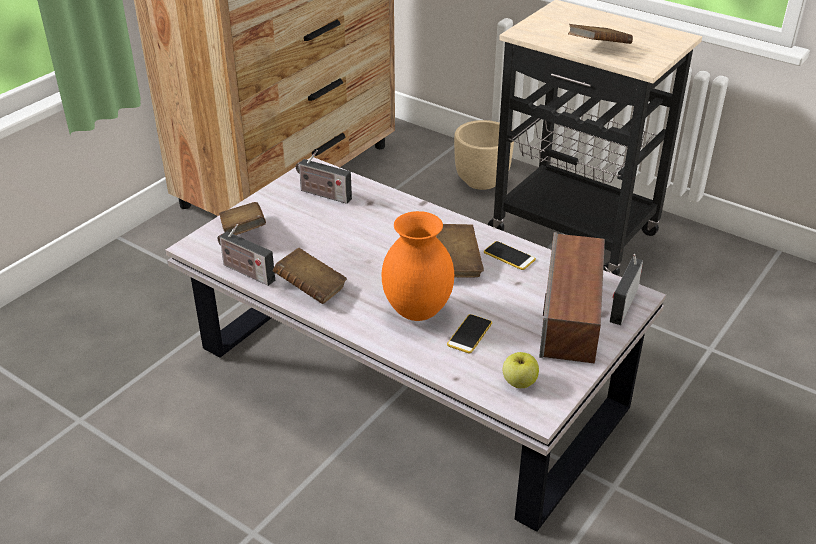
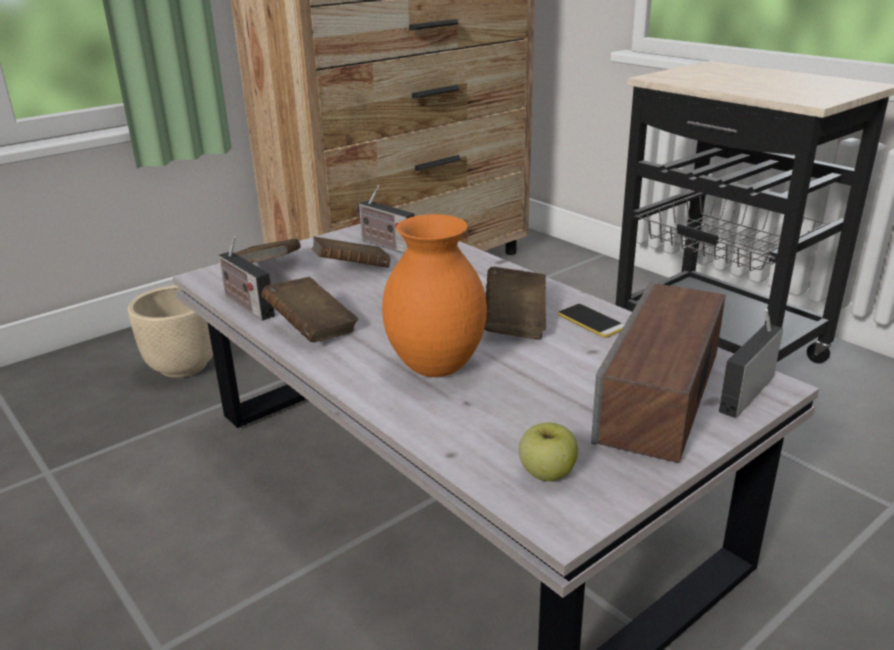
camera: 15 degrees right, 10 degrees down
phone [447,314,492,353] -> none
beige planter [454,120,514,190] -> beige planter moved to [128,285,213,378]
brown book [568,24,633,44] -> brown book moved to [311,237,391,268]

